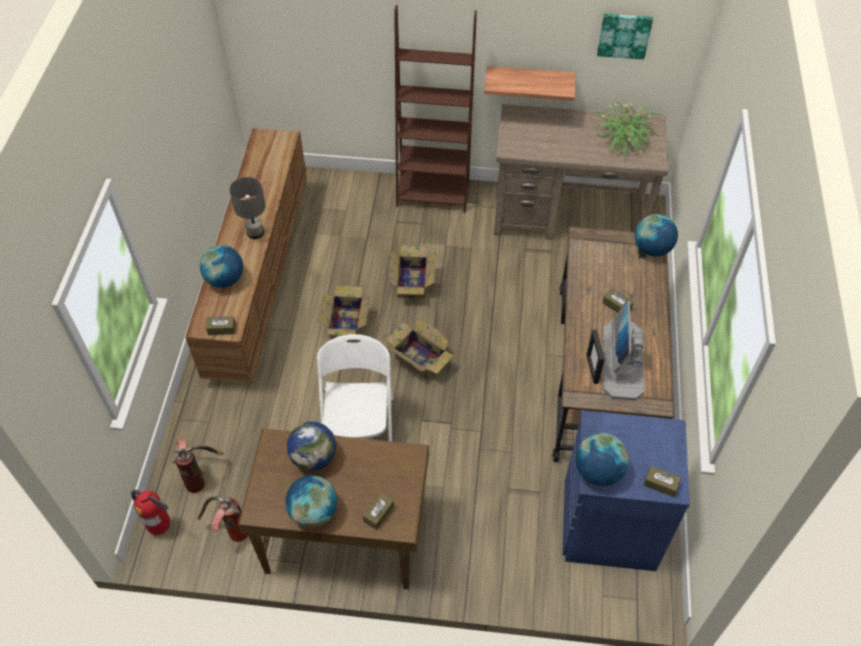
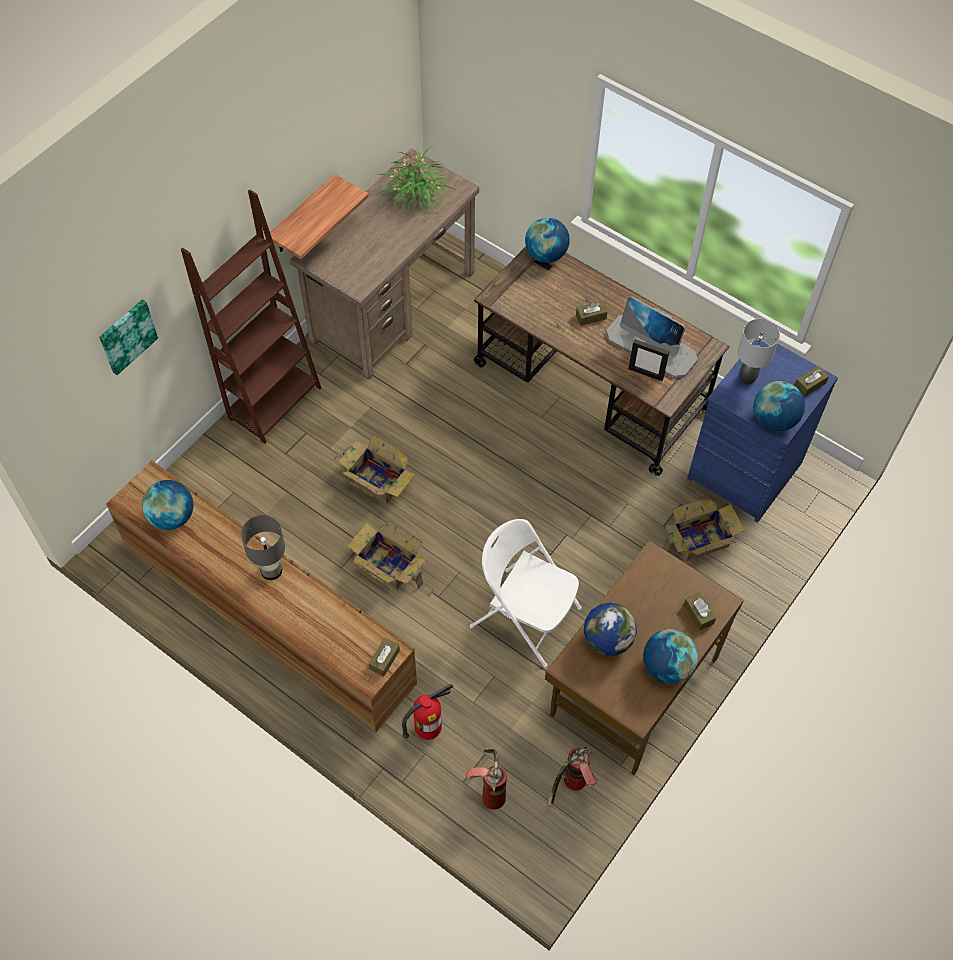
camera: 60 degrees left, 5 degrees up
fire extinguisher [131,490,170,535] -> fire extinguisher moved to [402,684,454,740]
globe [200,245,243,288] -> globe moved to [142,480,193,530]
cardboard box [382,318,454,380] -> cardboard box moved to [663,499,745,561]
picture [597,14,653,60] -> picture moved to [99,299,158,375]
none -> grey table lamp [738,319,780,384]

